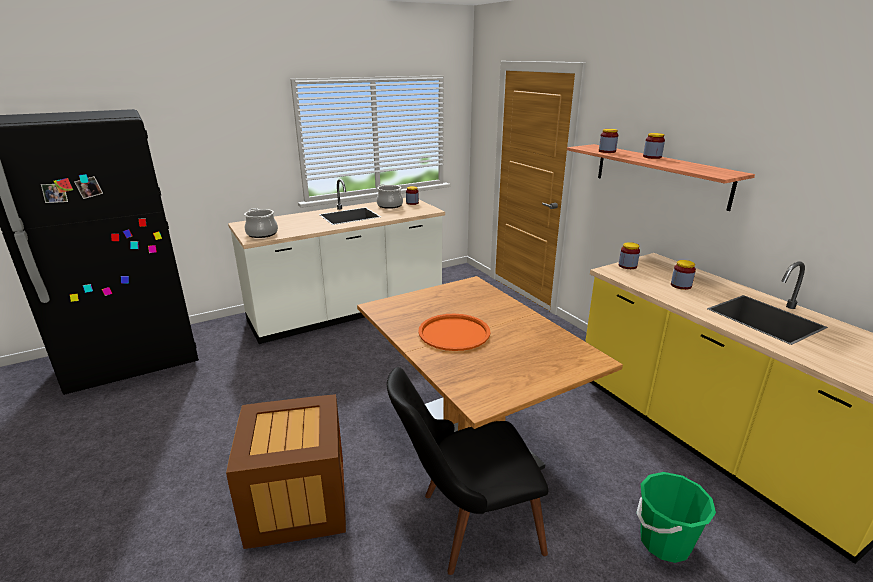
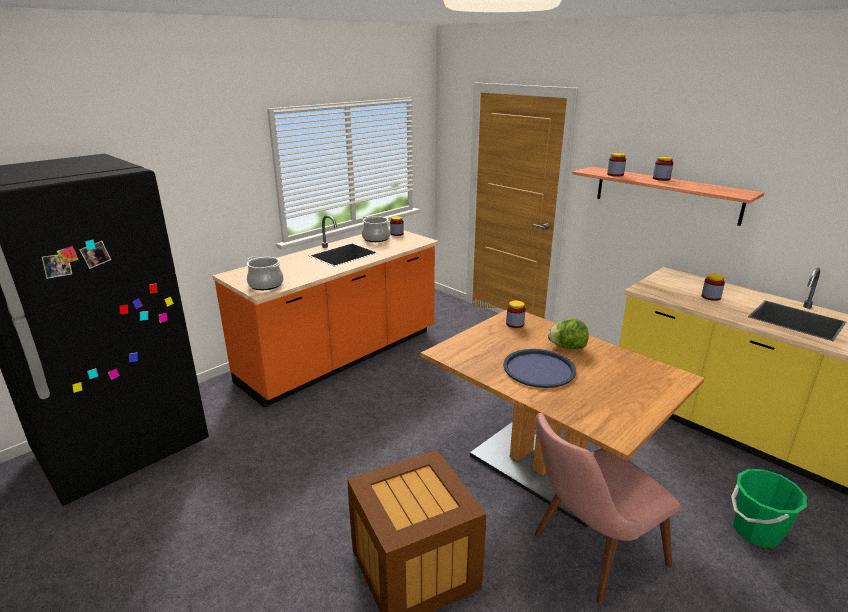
camera: 15 degrees left, 0 degrees up
white counter [228,179,445,344] -> orange counter [213,215,439,408]
black chair [387,367,548,575] -> pink chair [534,413,681,605]
orange tray [418,314,490,351] -> blue tray [503,349,576,388]
jar [619,242,640,269] -> jar moved to [506,300,526,328]
none -> lettuce [548,319,588,349]

